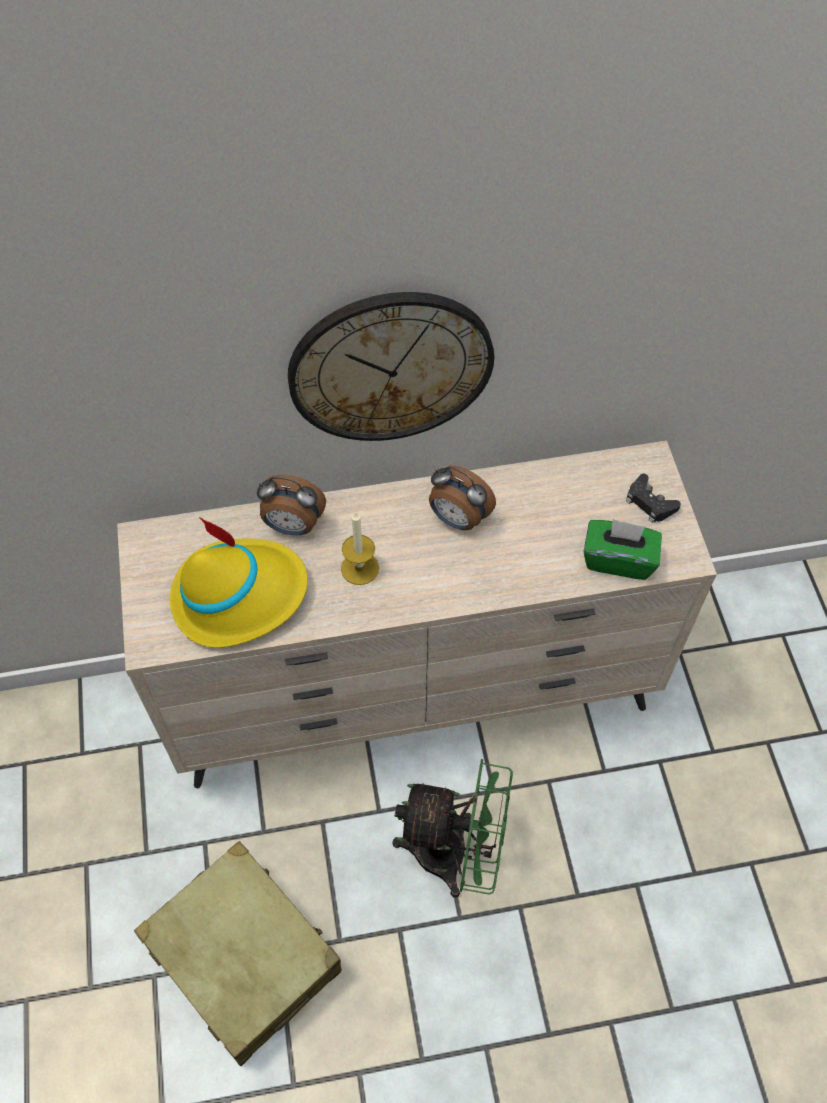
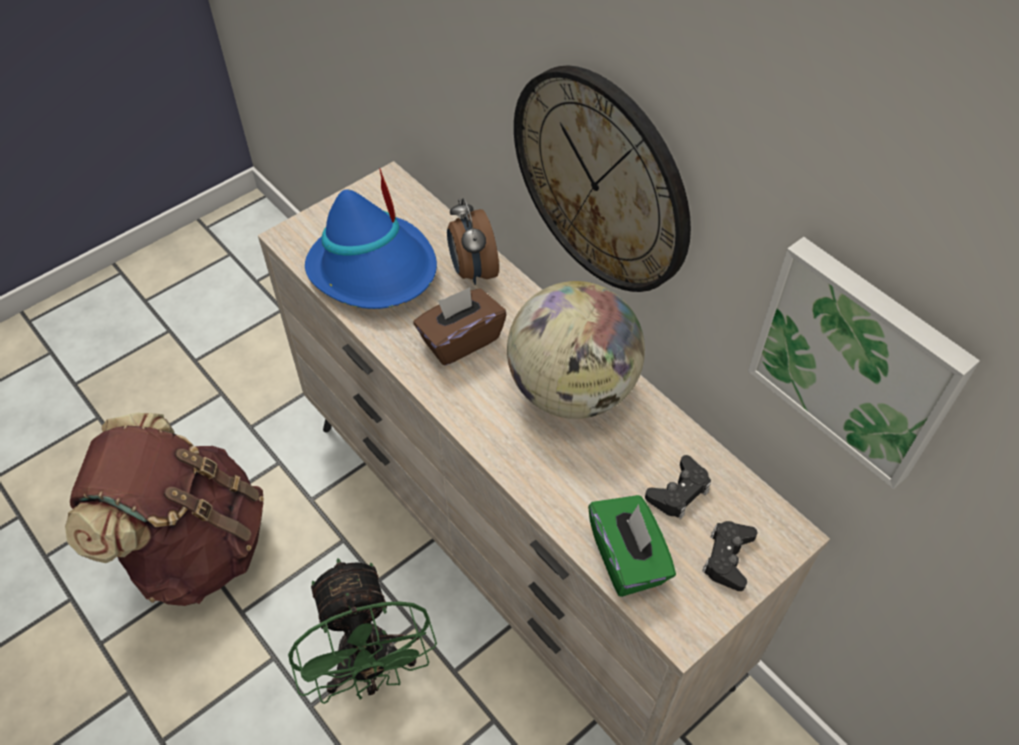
camera: 60 degrees right, 5 degrees down
beige suitcase [134,841,341,1066] -> brown backpack [65,413,264,606]
yellow hat [170,517,308,648] -> blue hat [305,168,437,309]
candle [341,511,379,585] -> brown tissue box [414,287,507,366]
alarm clock [429,466,496,530] -> globe [507,281,645,419]
none -> black game controller [645,455,711,519]
none -> picture [748,237,980,489]

